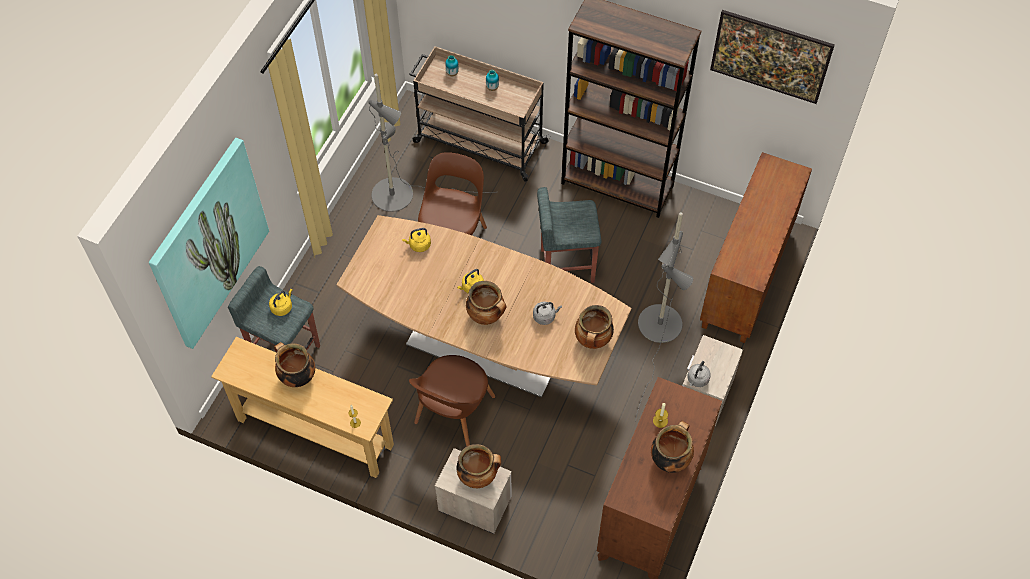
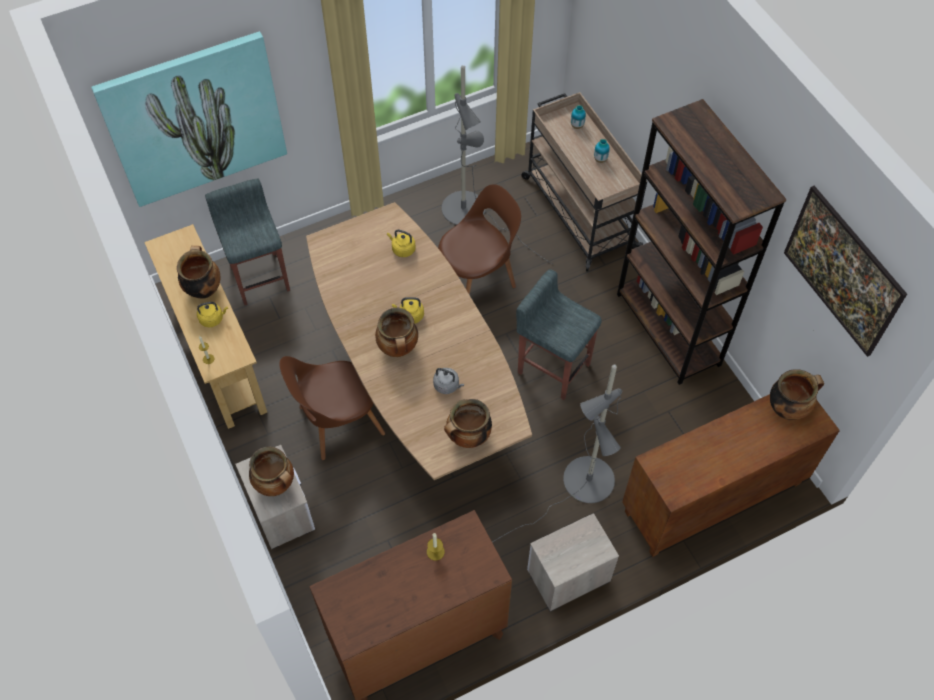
camera: 40 degrees right, 0 degrees up
yellow kettle [269,289,292,316] -> yellow kettle moved to [197,302,228,327]
cooking pot [651,421,694,473] -> cooking pot moved to [770,369,824,420]
grey kettle [687,361,711,387] -> none

